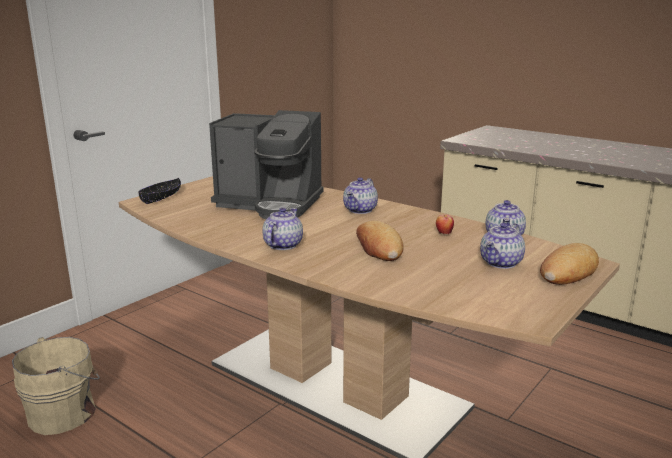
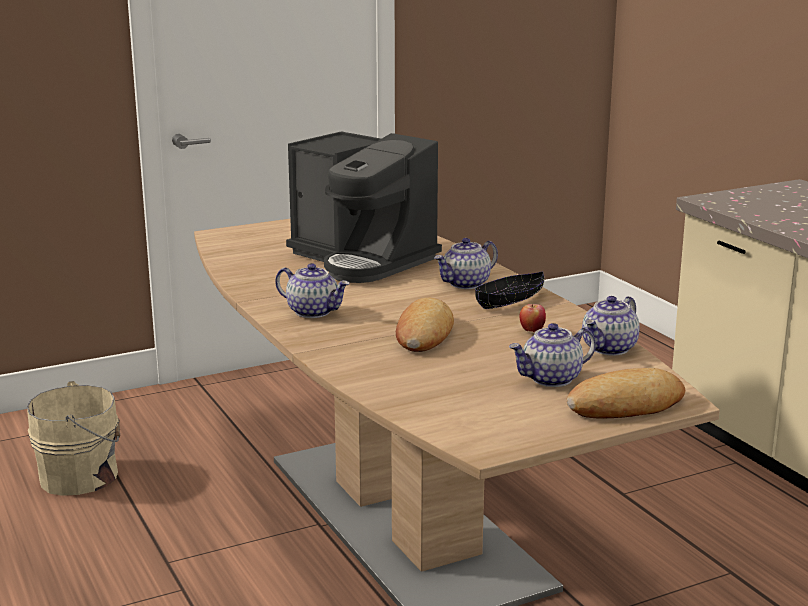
camera: 25 degrees right, 0 degrees up
black bowl [138,178,181,204] -> black bowl moved to [475,271,544,309]
teapot [262,208,303,250] -> teapot turned 75 degrees clockwise [275,263,350,318]

